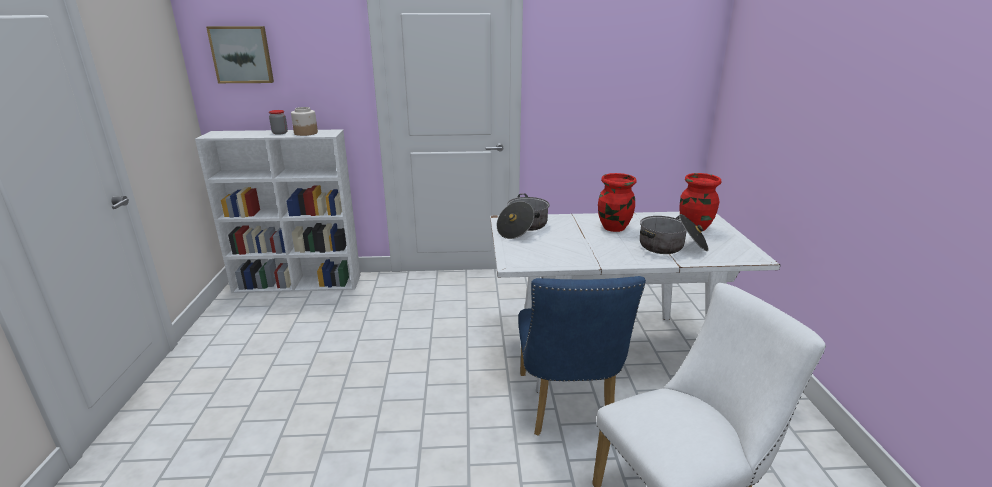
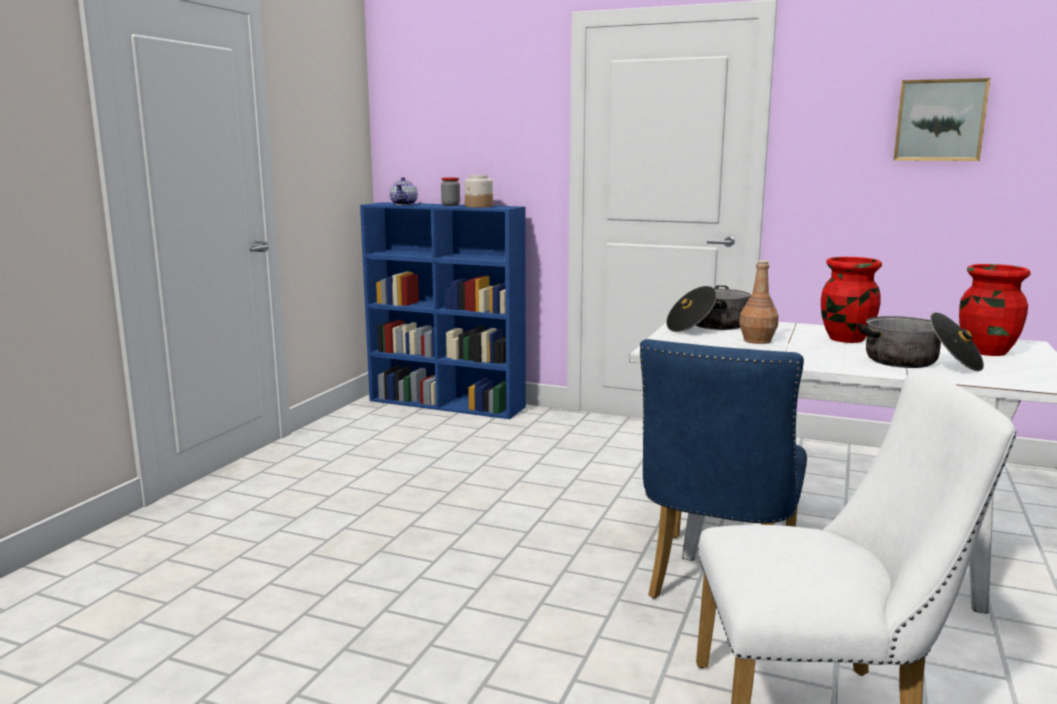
camera: 25 degrees right, 10 degrees down
white bookcase [195,129,361,293] -> blue bookcase [360,202,526,419]
picture [206,26,274,83] -> picture moved to [894,78,990,161]
none -> teapot [390,177,418,205]
none -> brown bottle [739,260,778,344]

